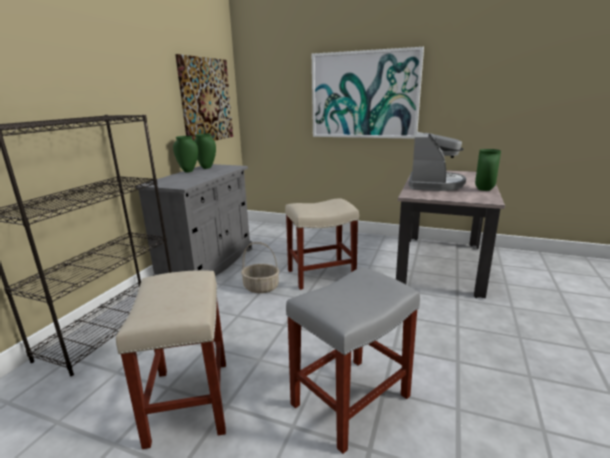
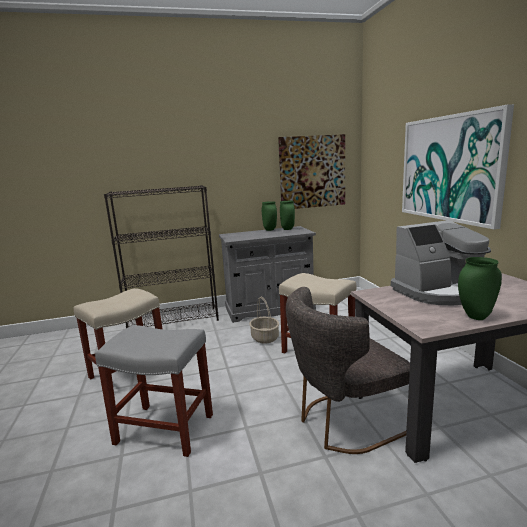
camera: 55 degrees right, 5 degrees down
none -> grey chair [286,287,410,454]

